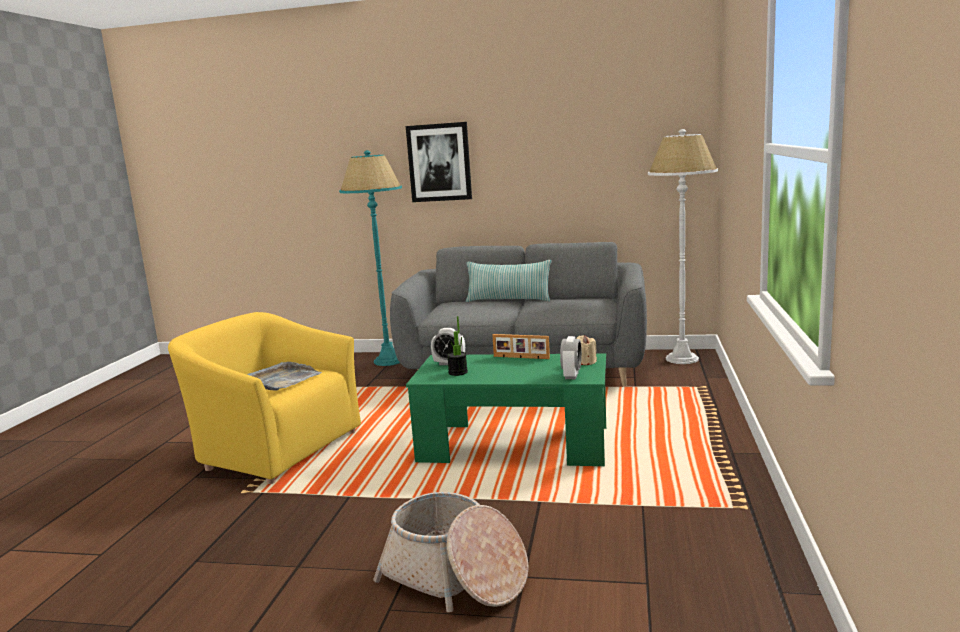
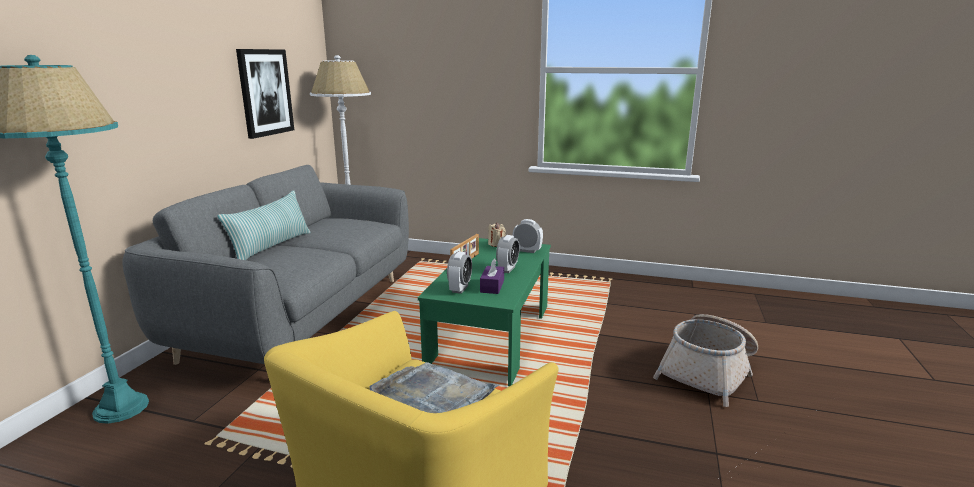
camera: 85 degrees left, 5 degrees up
picture [406,122,472,202] -> picture moved to [236,49,294,139]
potted plant [447,316,468,376] -> purple tissue box [480,259,504,294]
none -> alarm clock [496,235,520,273]

